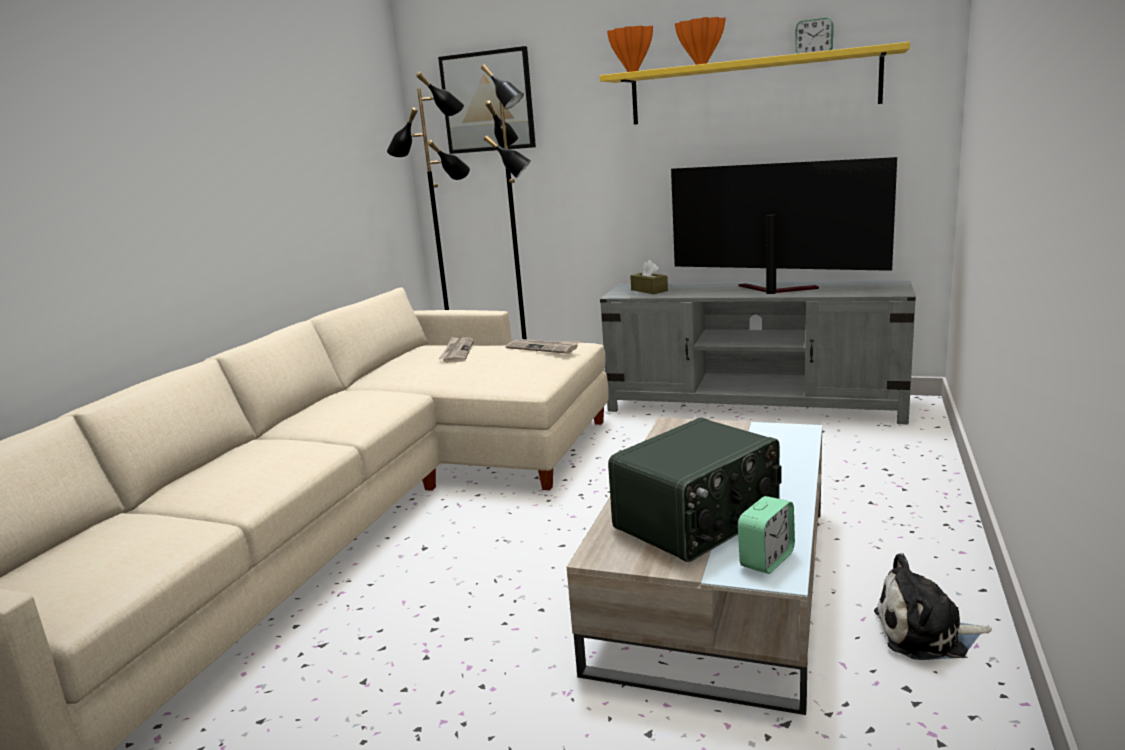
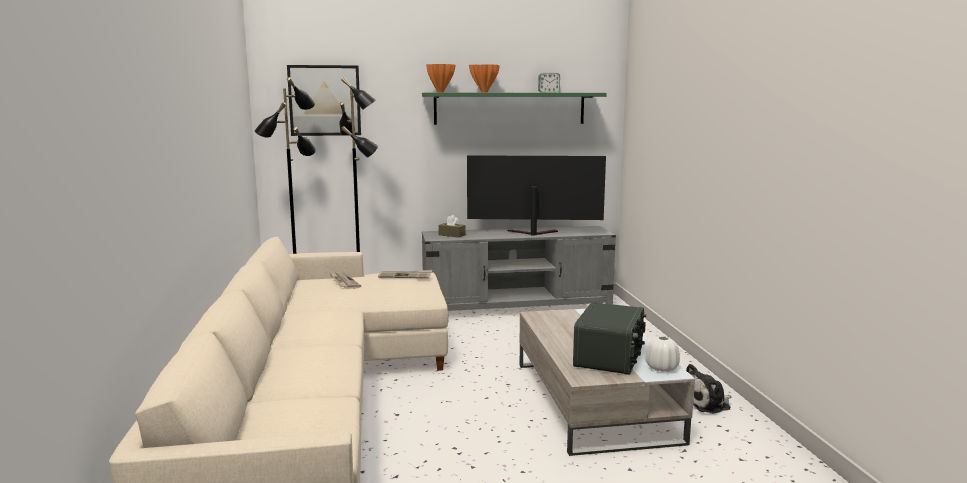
camera: 30 degrees left, 5 degrees down
yellow shelf [600,42,910,125] -> green shelf [422,93,607,125]
alarm clock [738,496,795,574] -> white vase [646,336,680,372]

